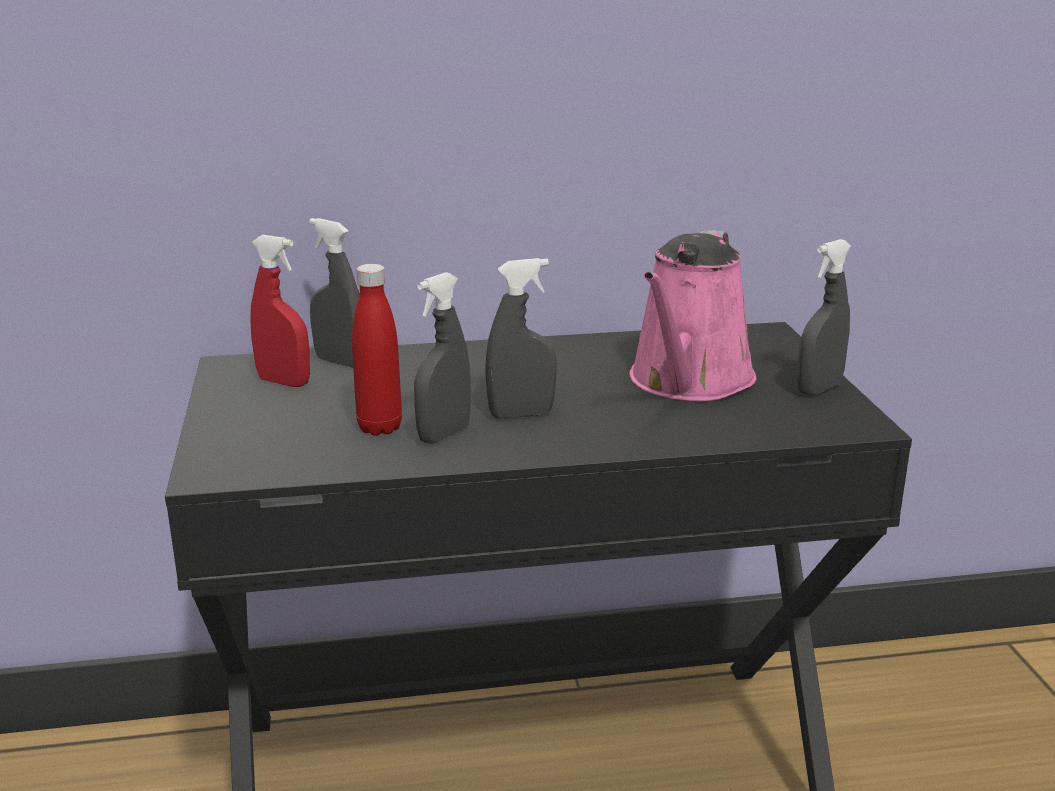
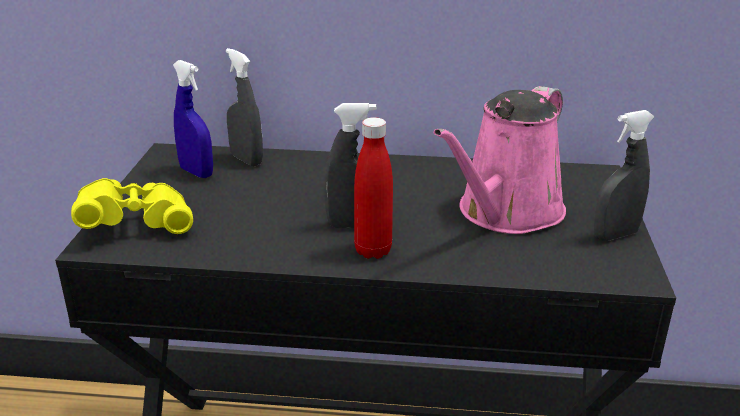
camera: 15 degrees right, 5 degrees up
red spray bottle [250,235,310,387] -> blue spray bottle [173,60,213,178]
red bottle [352,264,402,436] -> red bottle moved to [354,117,393,259]
grey spray bottle [414,272,471,444] -> none
none -> yellow binoculars [71,178,193,234]

